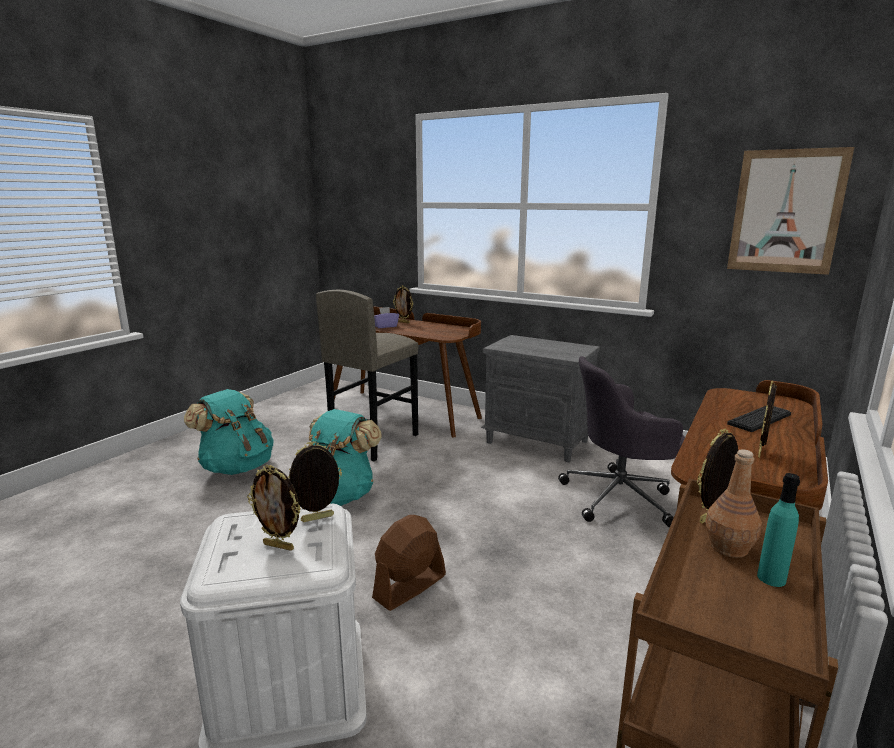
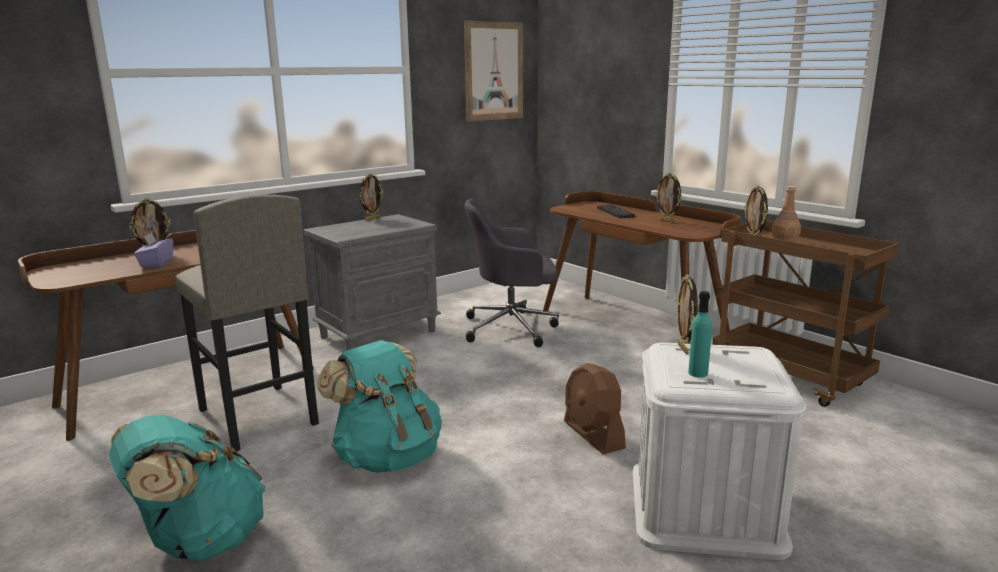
camera: 70 degrees left, 0 degrees up
picture frame [247,465,301,551] -> picture frame moved to [360,173,383,221]
grey office chair [558,356,685,527] -> grey office chair turned 75 degrees clockwise [464,199,559,347]
turquoise bottle [757,473,800,587] -> turquoise bottle moved to [688,291,712,378]

